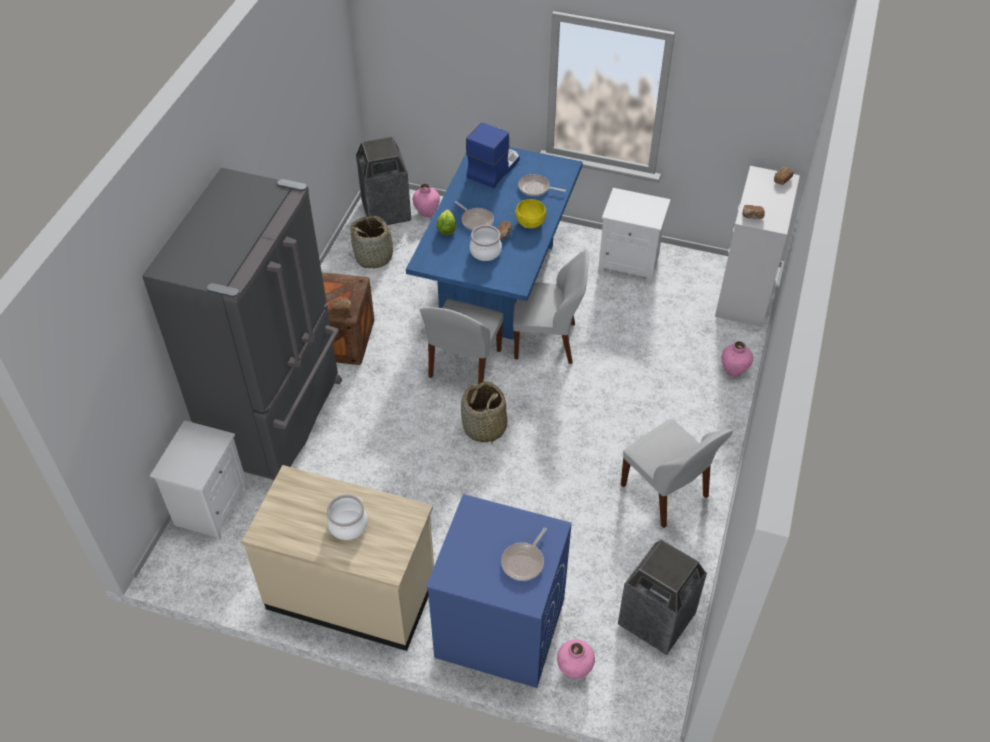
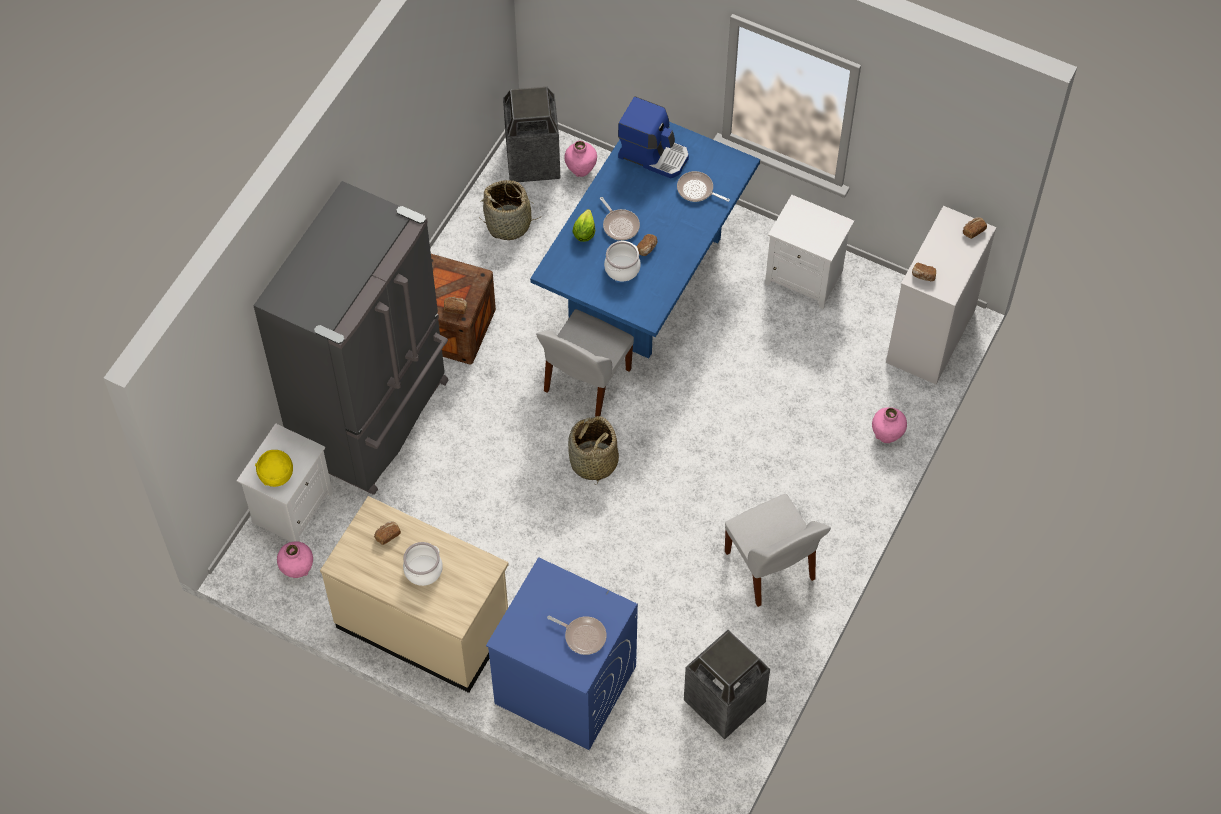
camera: 10 degrees right, 10 degrees up
coffee machine [466,123,519,188] -> coffee machine turned 75 degrees clockwise [618,96,689,178]
frying pan [501,527,547,581] -> frying pan turned 105 degrees counterclockwise [547,616,607,655]
white chair [513,249,589,364] -> none
yellow bowl [515,199,546,228] -> yellow bowl moved to [255,450,293,487]
pink vase [557,639,595,679] -> pink vase moved to [277,541,313,578]
none -> bread [374,521,401,545]

